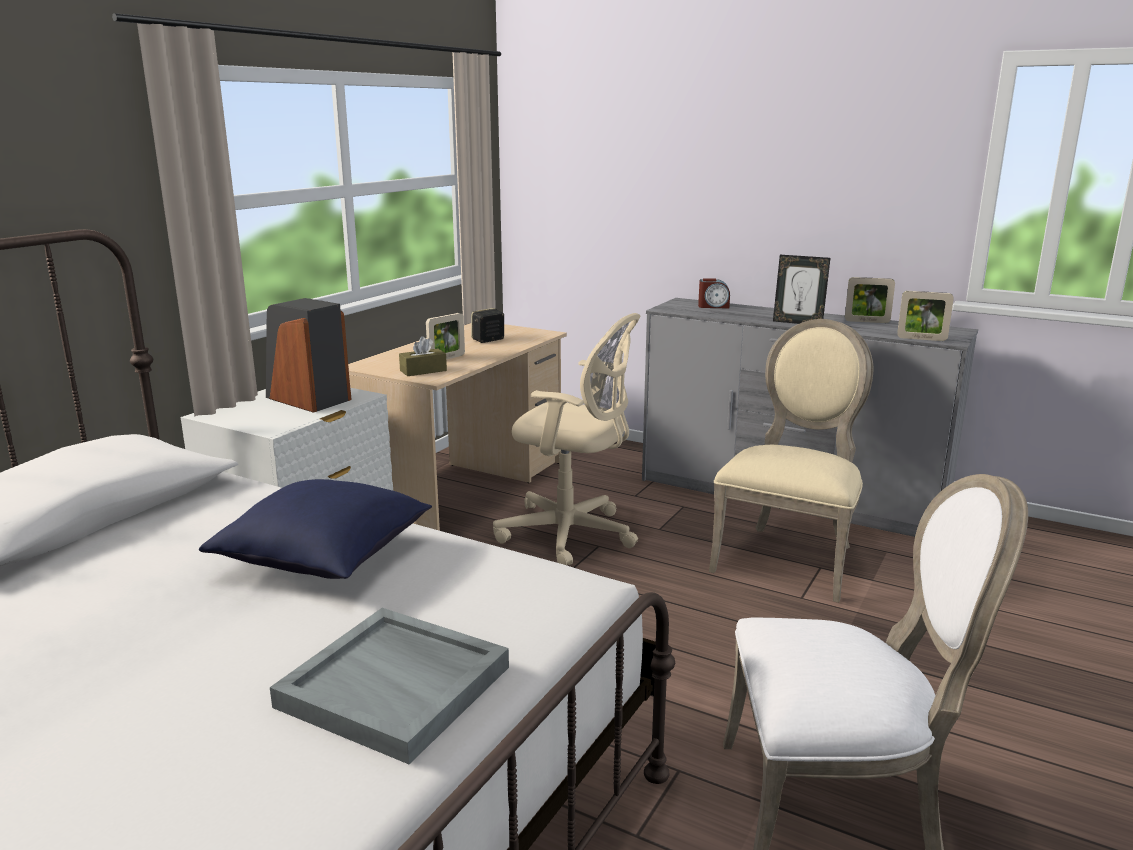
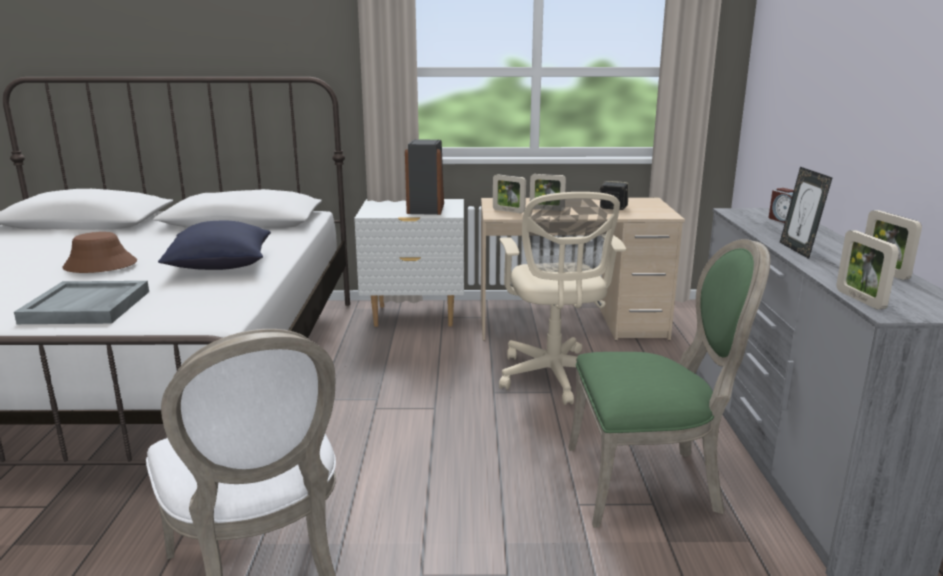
camera: 60 degrees right, 0 degrees up
brown tissue box [399,336,447,376] -> picture frame [493,174,526,213]
beige chair [709,319,874,603] -> green chair [568,239,770,528]
none -> brown hat [62,232,137,273]

